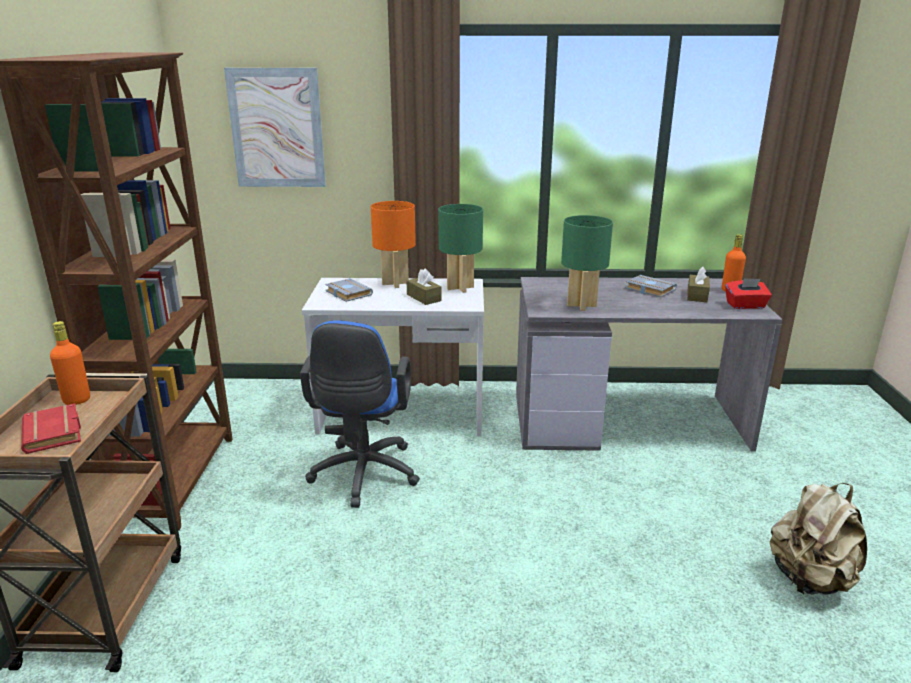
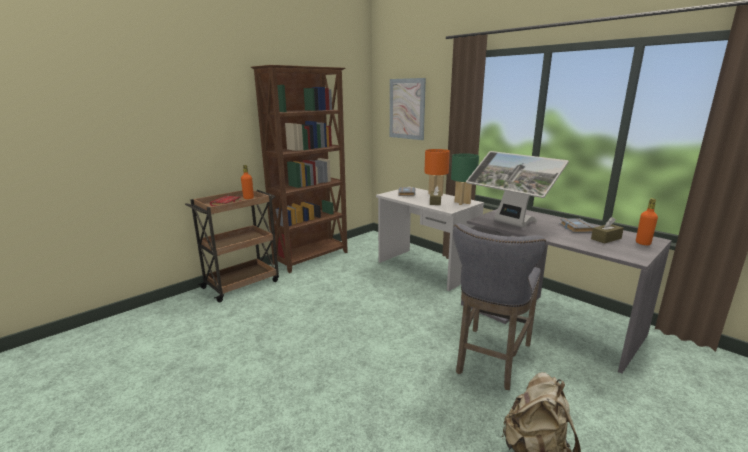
camera: 45 degrees right, 5 degrees down
blue office chair [300,320,420,508] -> none
green table lamp [561,215,613,311] -> monitor [466,151,569,228]
red tissue box [725,278,772,309] -> none
none -> grey stool [453,223,546,390]

